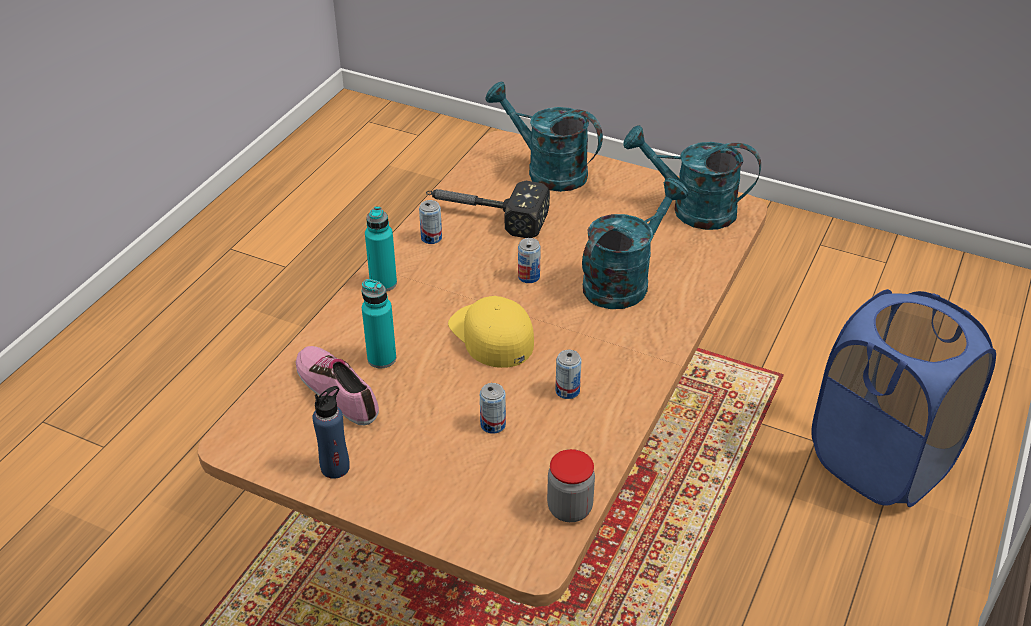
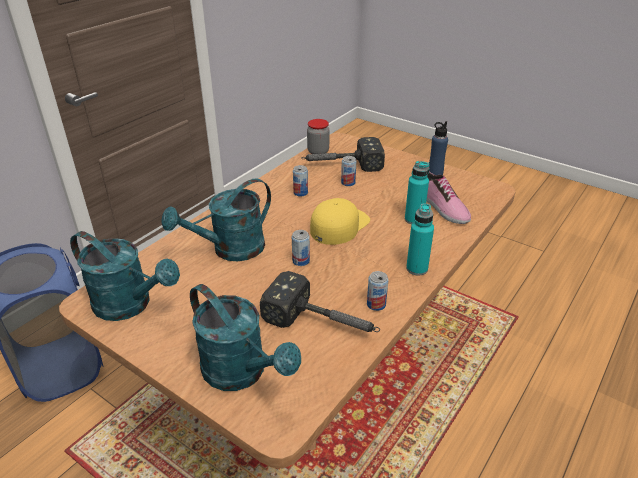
camera: 170 degrees left, 5 degrees down
yellow cap [448,296,534,368] -> yellow cap turned 120 degrees counterclockwise [310,198,370,245]
none -> hammer [301,137,385,172]

